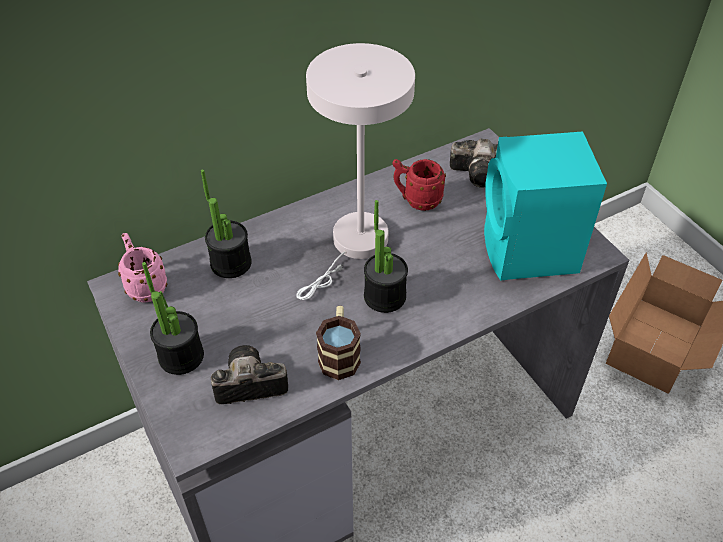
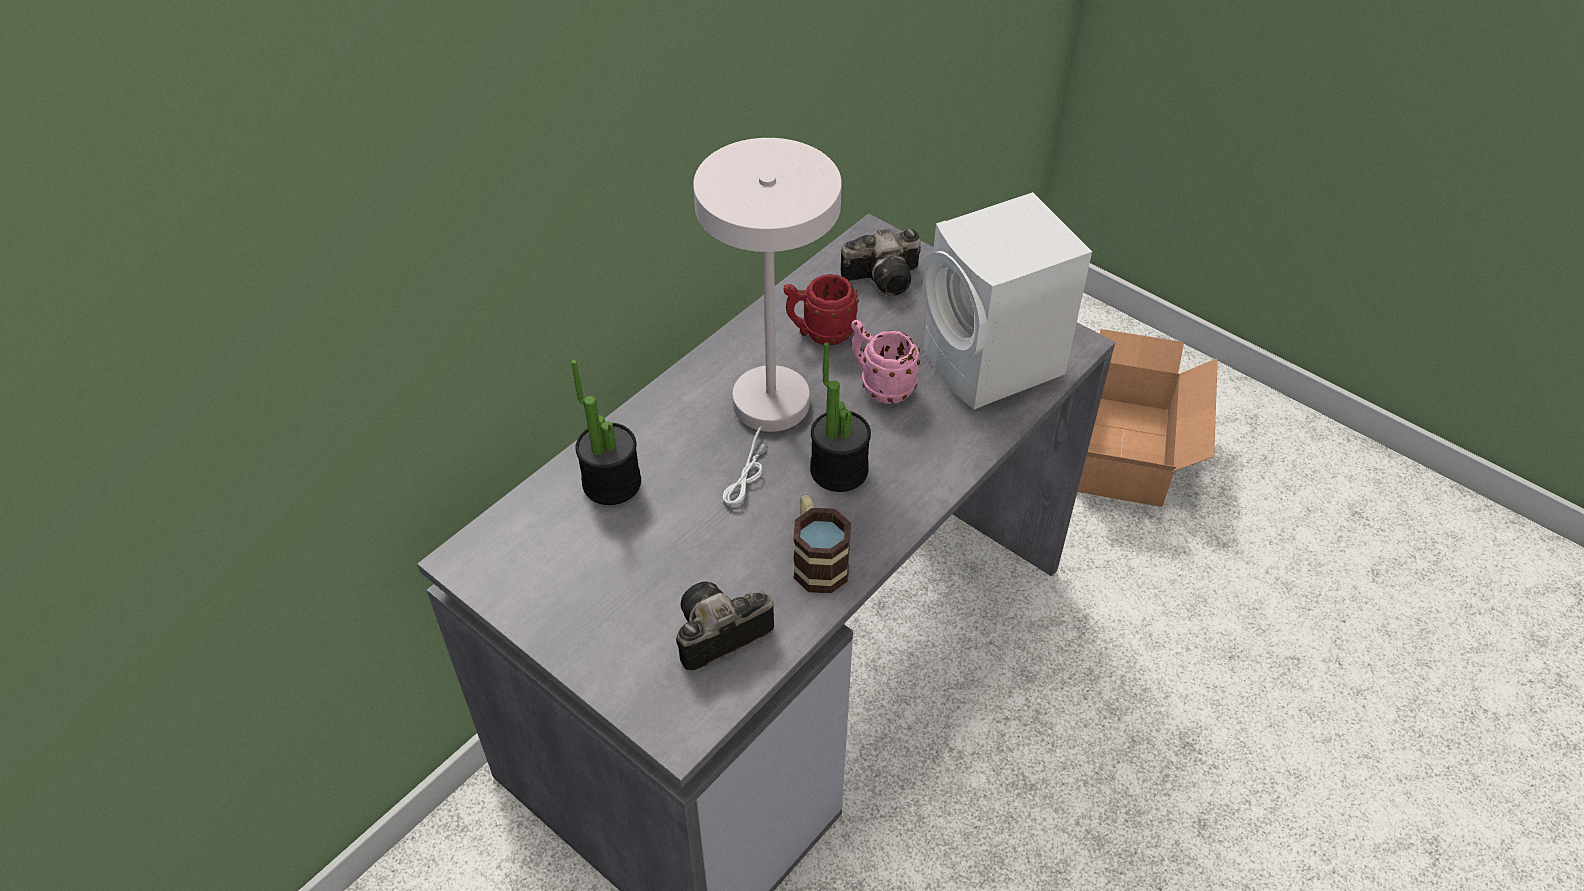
camera: 20 degrees left, 0 degrees up
pink mug [118,233,167,302] -> pink mug moved to [851,320,920,404]
potted plant [142,262,204,375] -> none
turquoise speaker [484,132,607,281] -> white speaker [923,192,1092,409]

